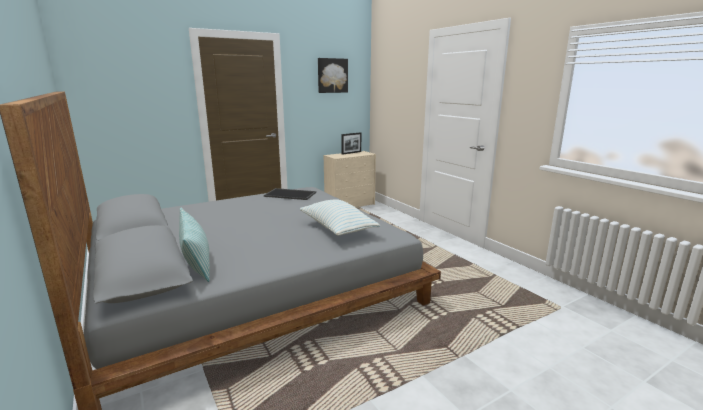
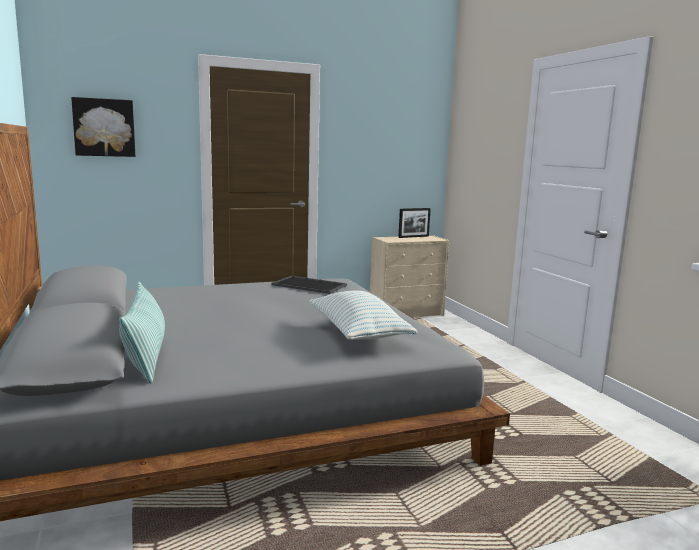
camera: 10 degrees right, 5 degrees down
picture [318,58,348,93] -> picture moved to [71,97,135,157]

